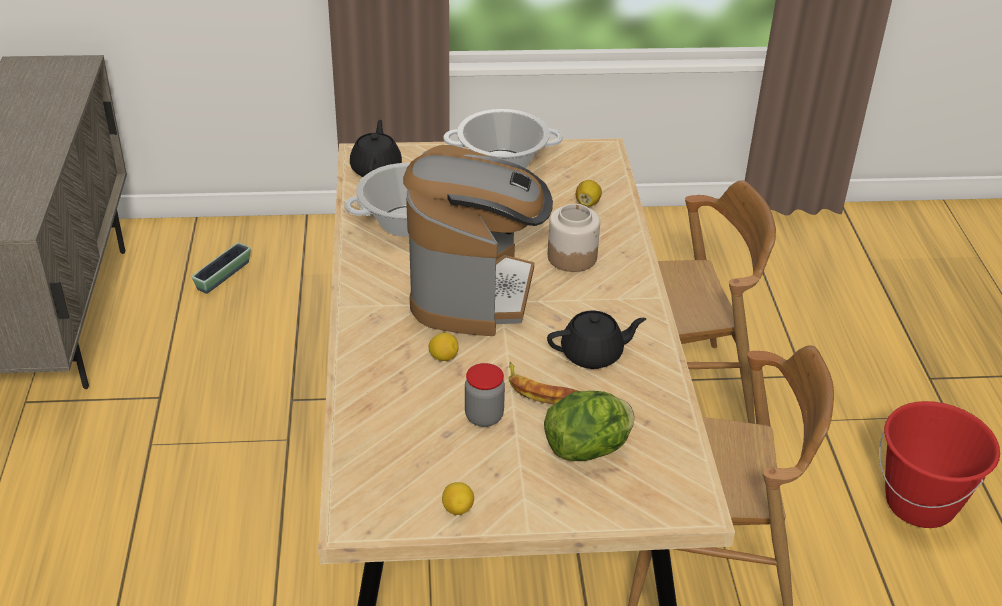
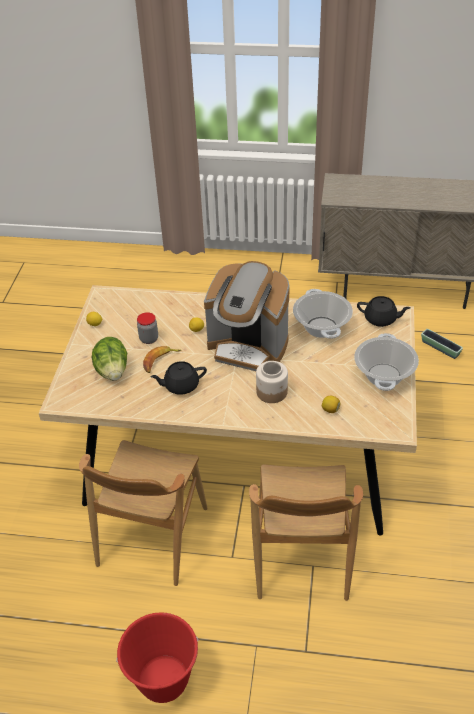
camera: 105 degrees right, 5 degrees up
black teapot [547,311,646,369] -> black teapot turned 75 degrees clockwise [150,361,207,395]

